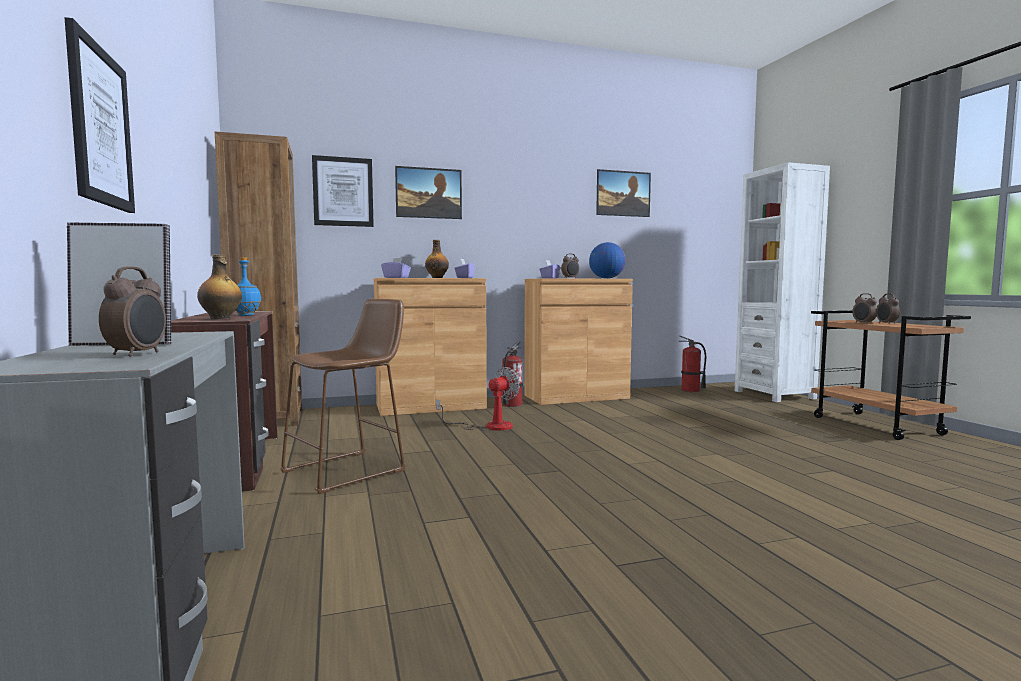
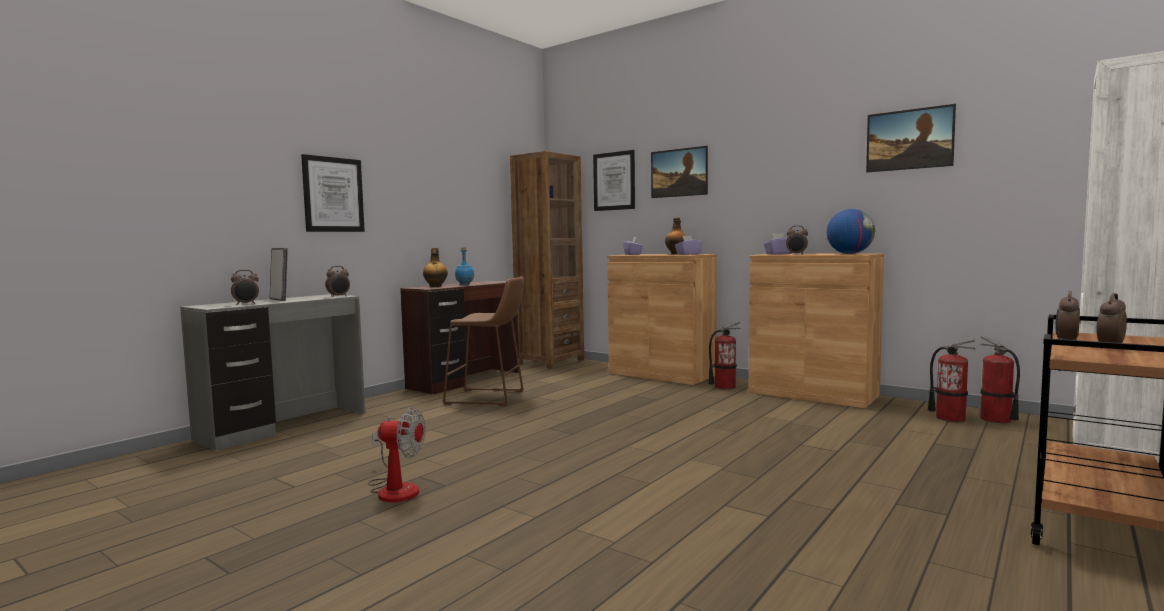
camera: 55 degrees right, 0 degrees up
fan [436,367,520,431] -> fan moved to [368,407,426,502]
none -> alarm clock [325,266,350,297]
none -> fire extinguisher [928,340,976,422]

